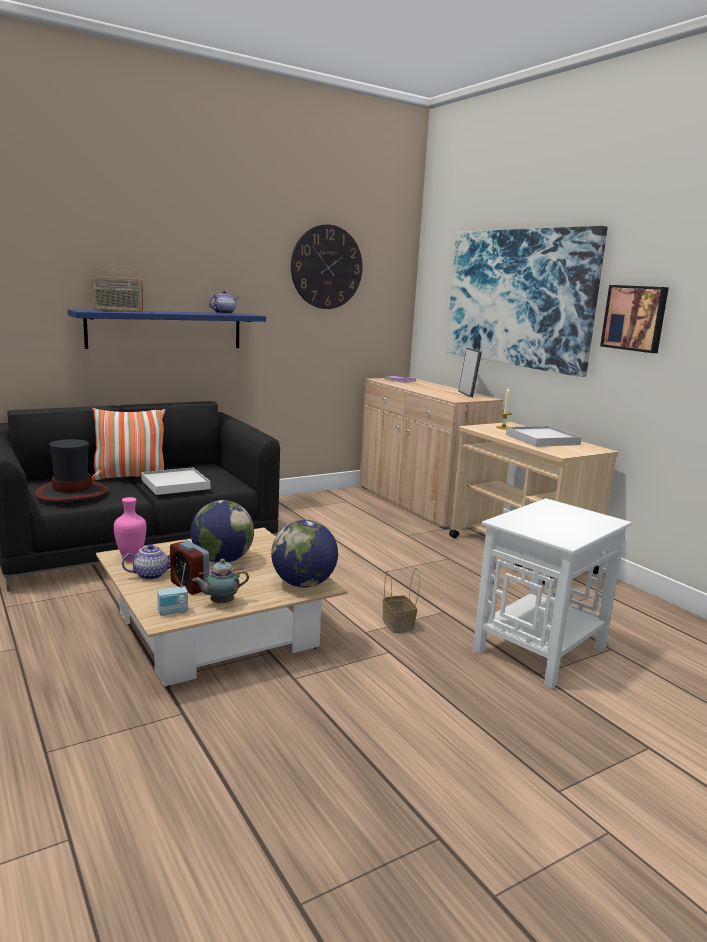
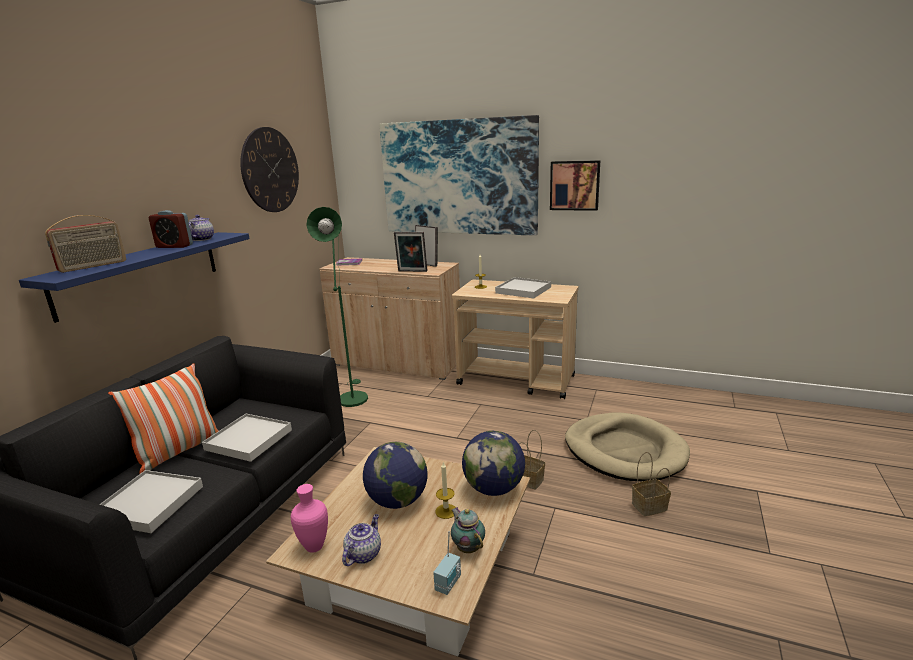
camera: 35 degrees left, 5 degrees up
hat [35,439,108,502] -> white tray [100,470,203,533]
alarm clock [170,540,209,595] -> alarm clock moved to [149,210,193,248]
teapot [192,559,249,604] -> teapot turned 120 degrees clockwise [451,507,485,553]
white side table [473,498,632,689] -> beige dog bed [565,412,690,481]
none -> green floor lamp [306,207,368,407]
none -> picture frame [394,232,427,272]
none -> candle [436,462,456,519]
none -> basket [632,452,671,516]

